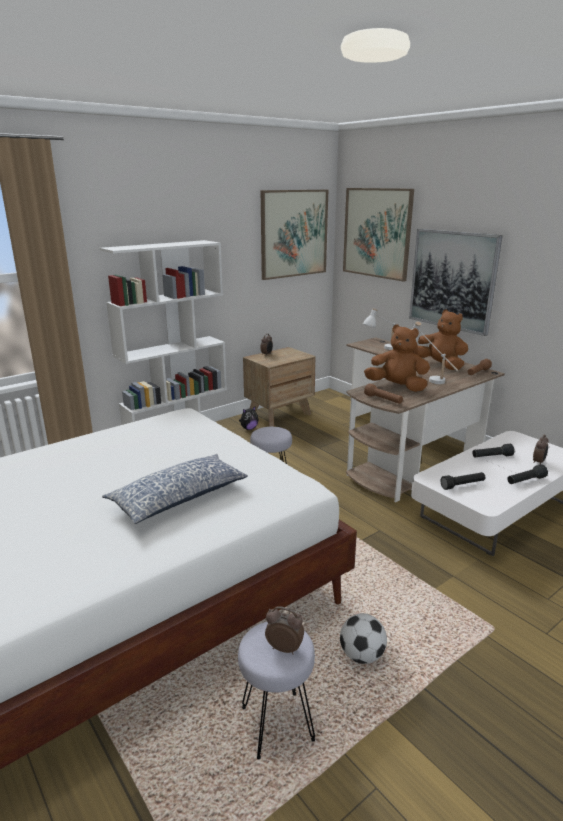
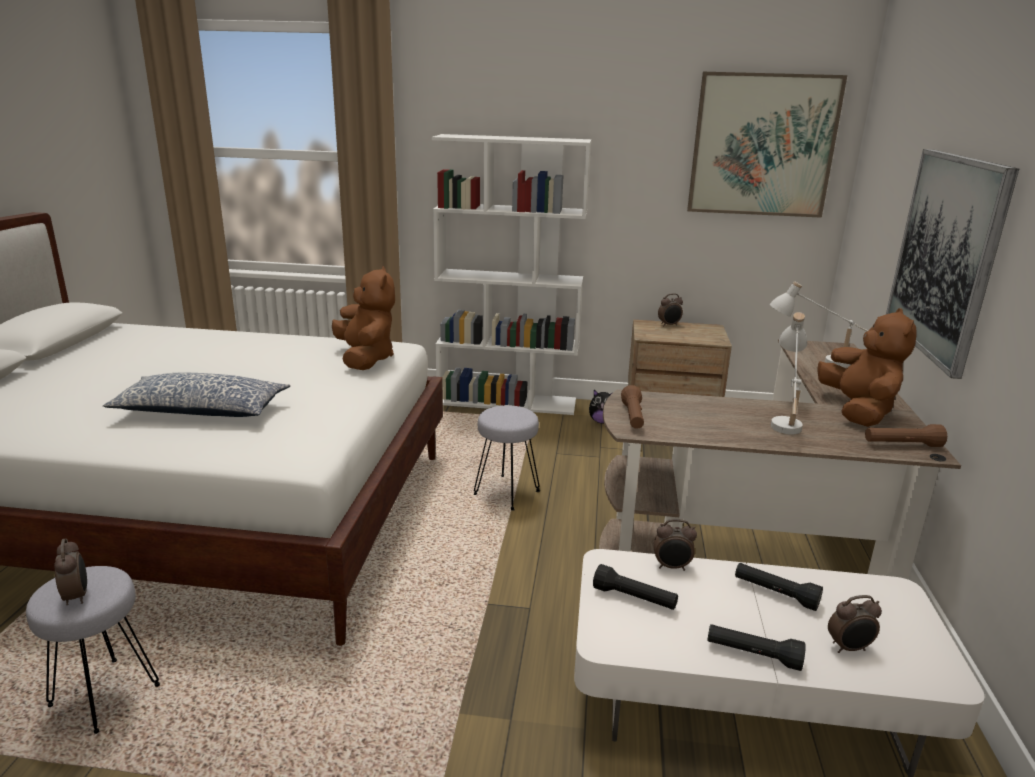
camera: 45 degrees right, 0 degrees up
football [340,613,387,664] -> none
picture [343,188,414,282] -> none
brown plush toy [364,324,430,392] -> brown plush toy moved to [332,266,395,370]
none -> alarm clock [654,519,697,571]

